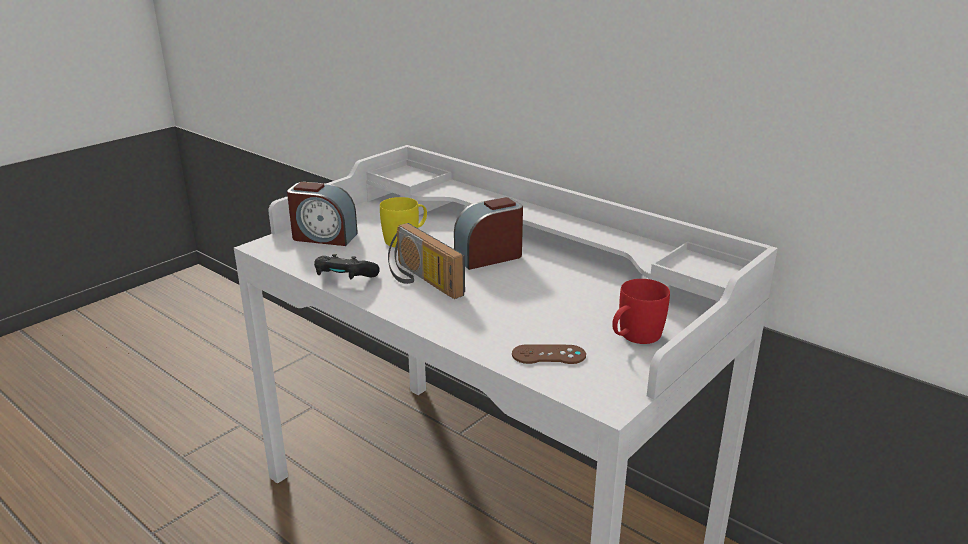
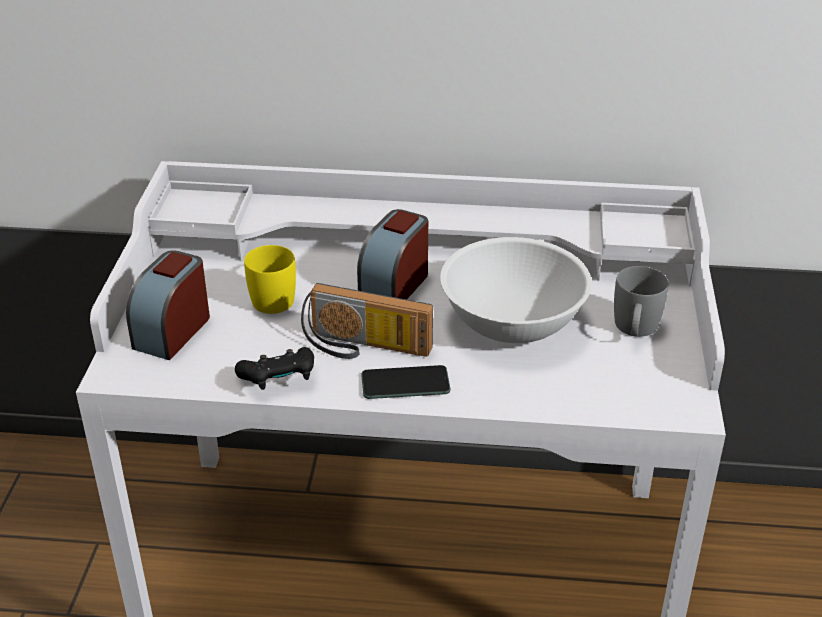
camera: 35 degrees left, 10 degrees up
alarm clock [287,182,358,246] -> alarm clock turned 135 degrees clockwise [126,250,210,360]
brown game controller [512,344,586,364] -> none
red mug [612,279,670,344] -> grey mug [614,266,669,337]
none -> phone [361,365,451,399]
none -> white bowl [440,237,592,343]

